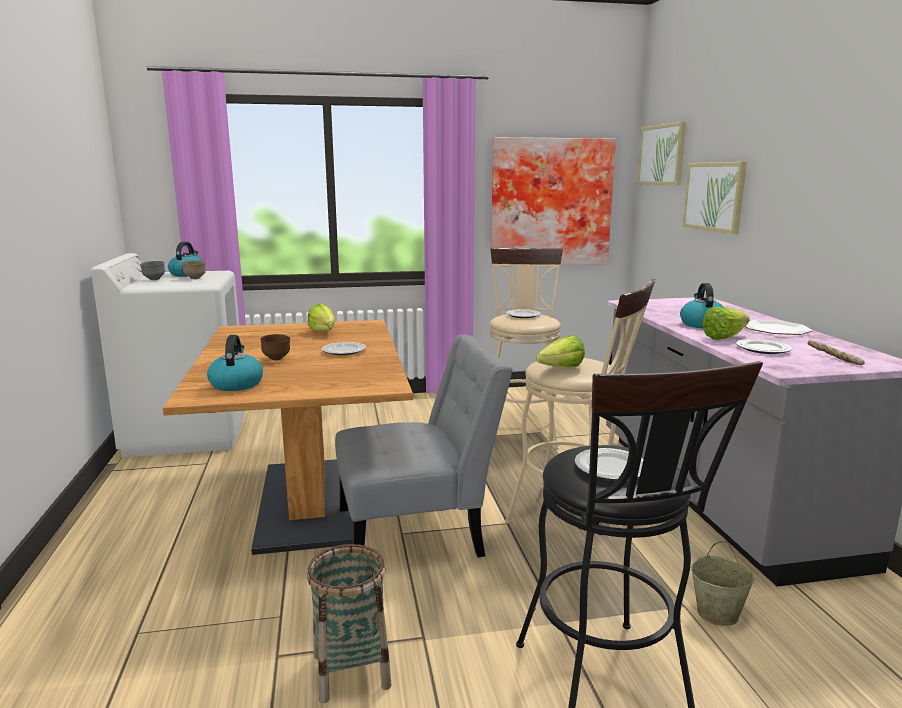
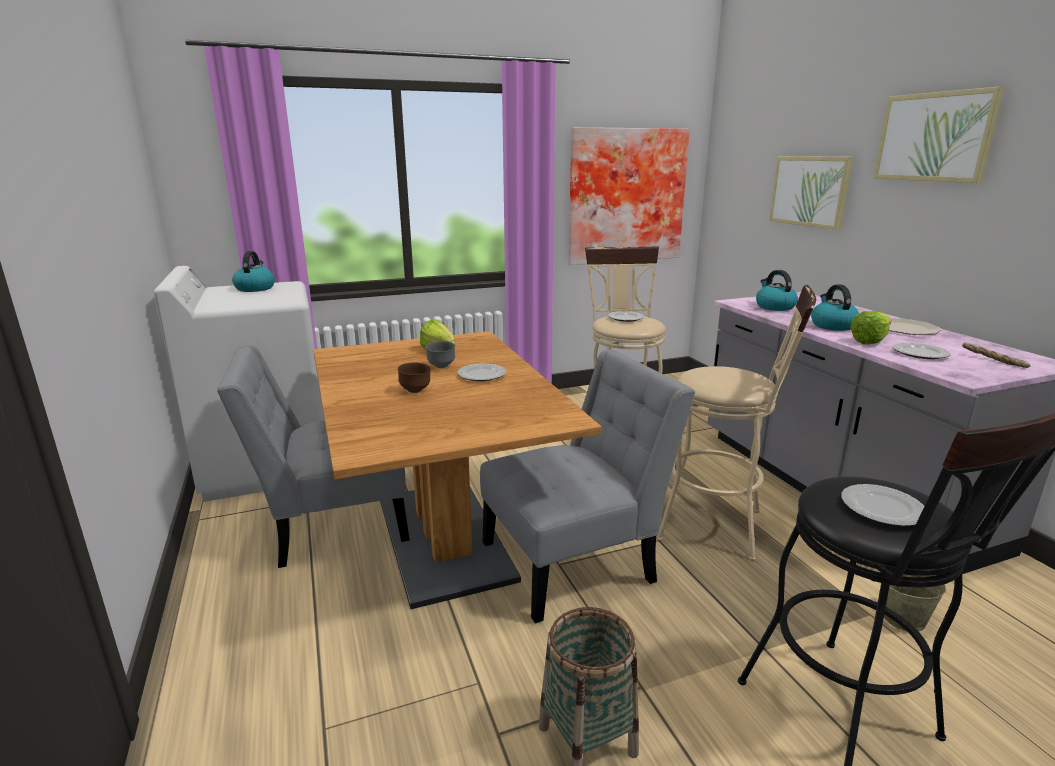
camera: 10 degrees left, 5 degrees up
grey bowl [140,261,165,280] -> grey bowl moved to [426,341,455,368]
brown bowl [182,260,206,279] -> none
kettle [207,335,263,391] -> kettle moved to [756,270,798,311]
lettuce [536,335,585,367] -> none
picture [638,122,686,185] -> picture moved to [873,86,1005,183]
none -> grey chair [217,345,410,568]

